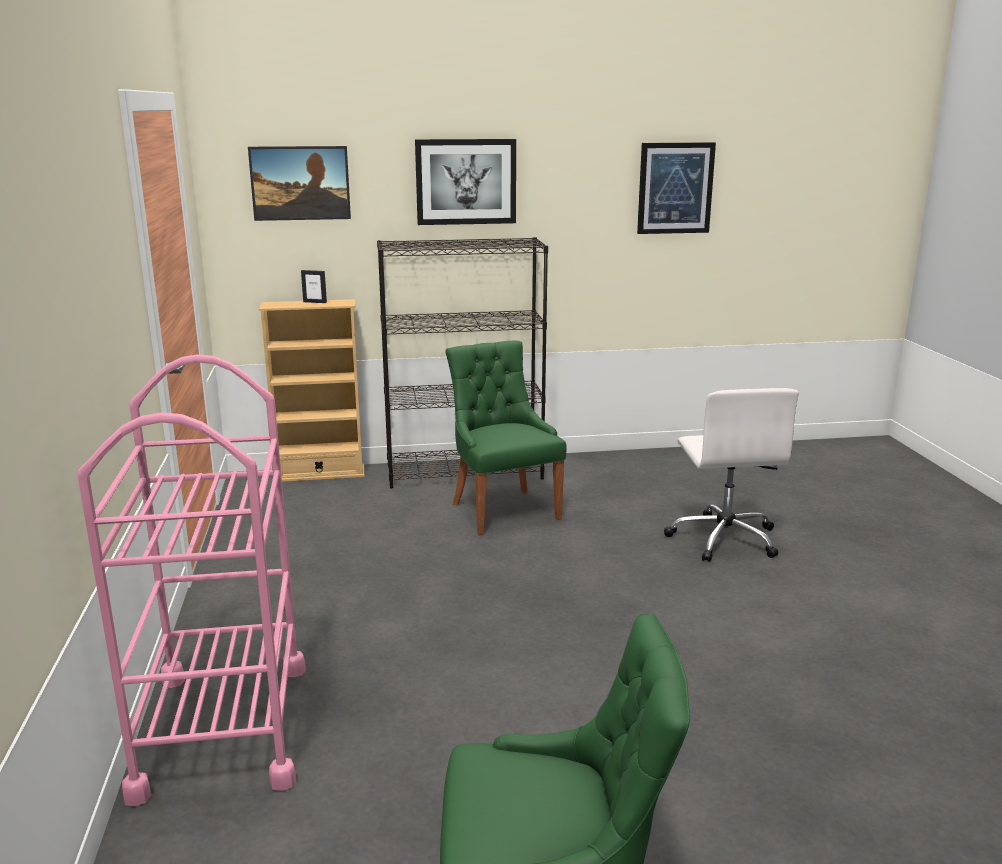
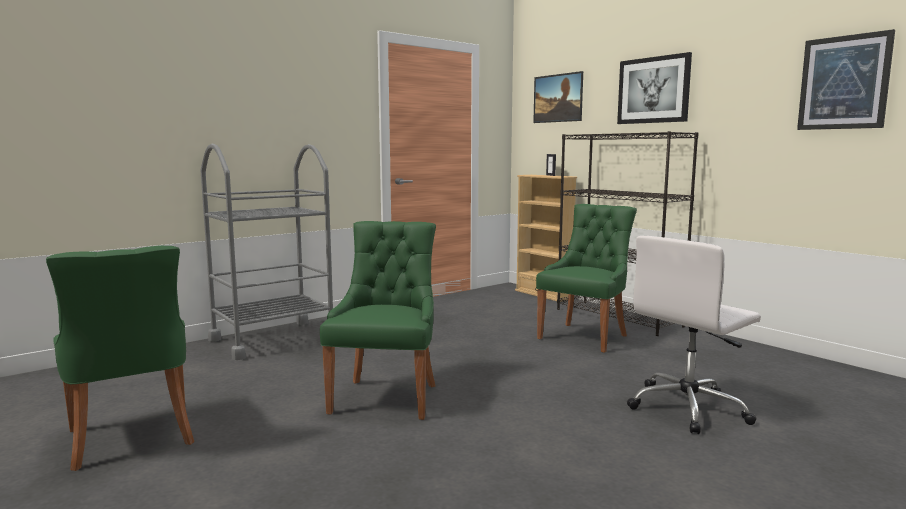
camera: 60 degrees right, 10 degrees down
pink cart [78,354,306,806] -> grey cart [201,143,333,360]
none -> green chair [320,221,436,420]

